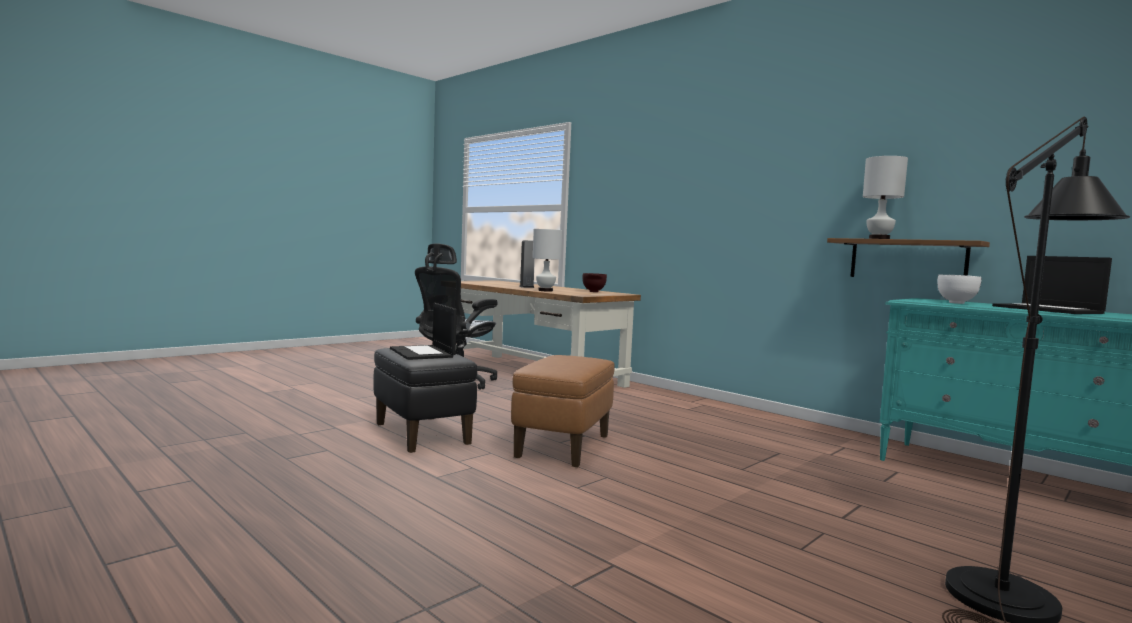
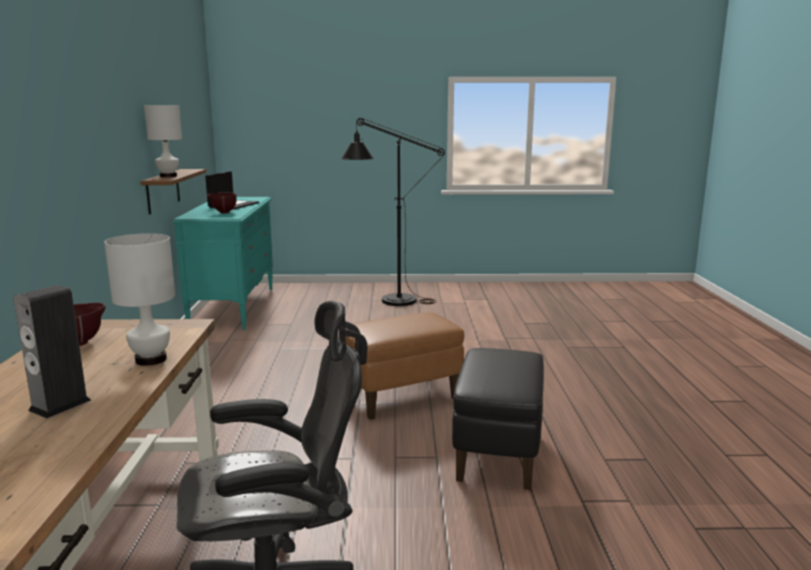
camera: 135 degrees left, 10 degrees up
laptop [390,303,457,360] -> none
white bowl [937,275,981,304] -> brown bowl [207,193,237,213]

